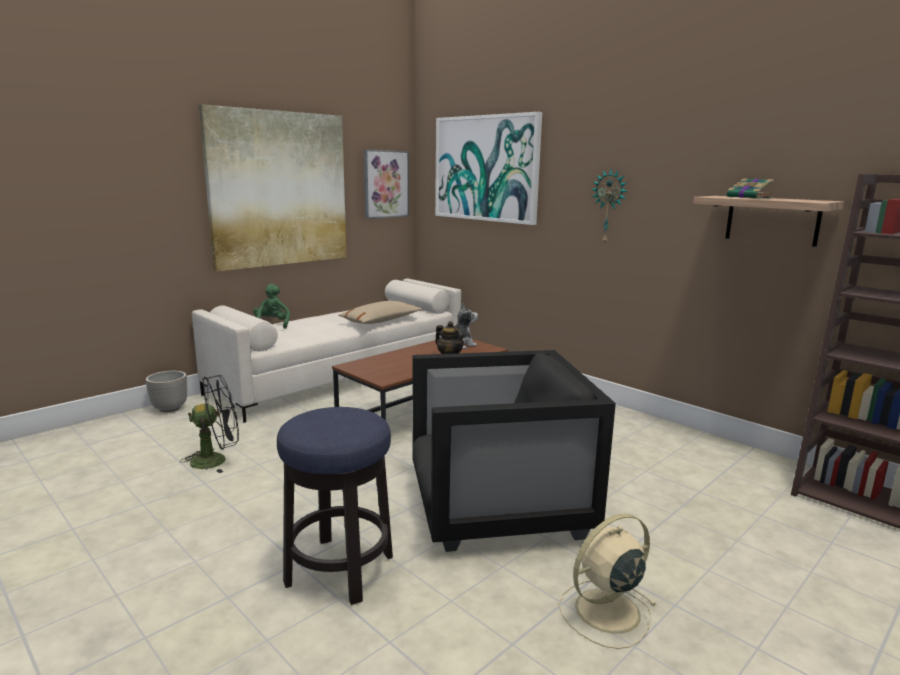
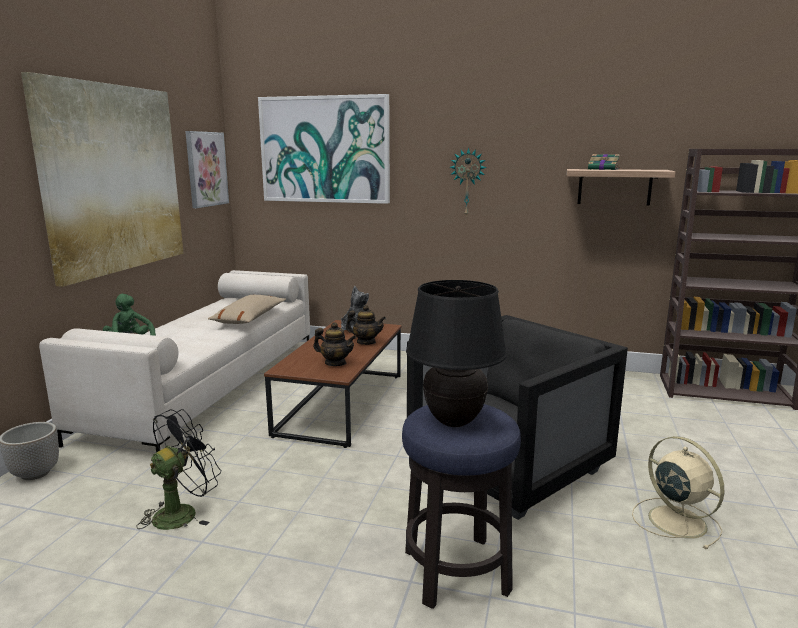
camera: 30 degrees left, 0 degrees up
beige fan [559,514,656,649] -> beige fan turned 120 degrees clockwise [632,436,724,549]
none -> teapot [313,322,356,366]
none -> black table lamp [406,280,507,427]

